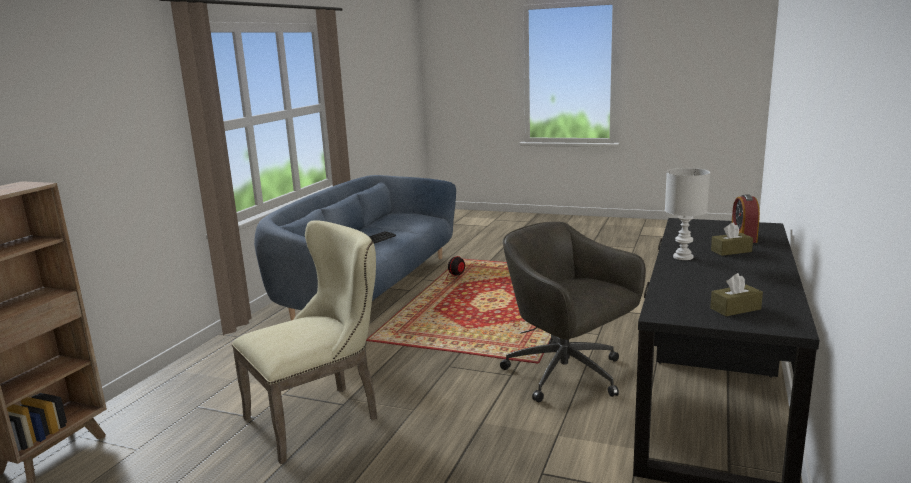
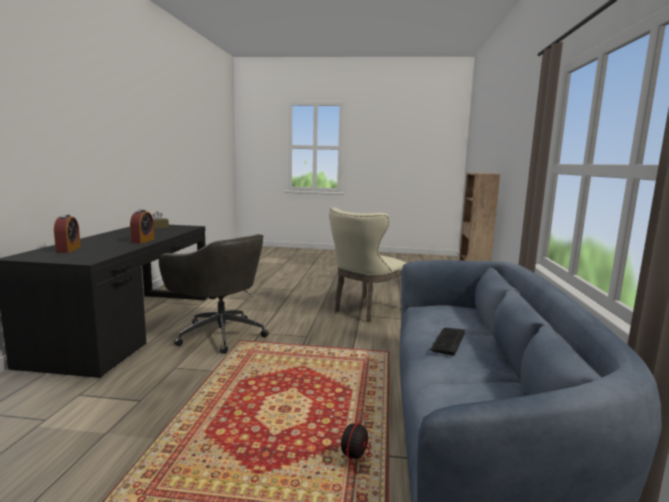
camera: 165 degrees right, 5 degrees down
white table lamp [665,168,710,260] -> alarm clock [130,210,154,244]
brown tissue box [711,222,753,256] -> none

